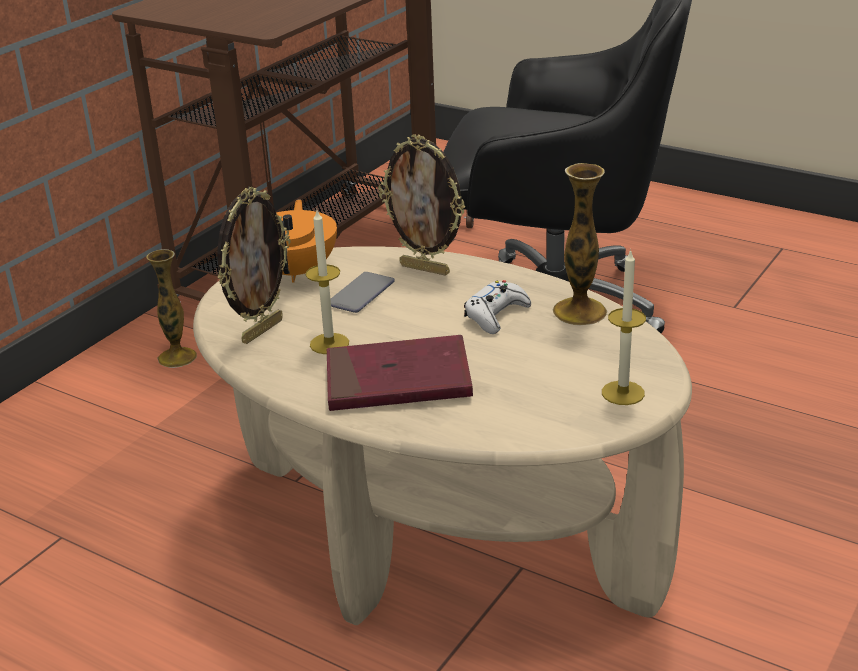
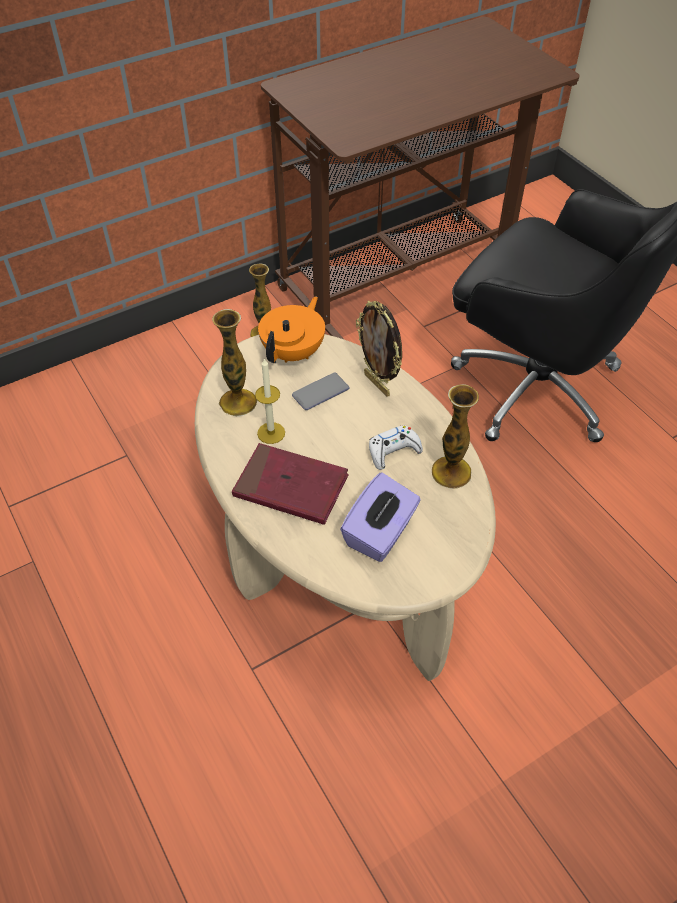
camera: 25 degrees right, 20 degrees up
picture frame [217,187,290,344] -> vase [212,309,257,416]
candle [602,249,646,405] -> none
none -> purple tissue box [340,473,421,562]

